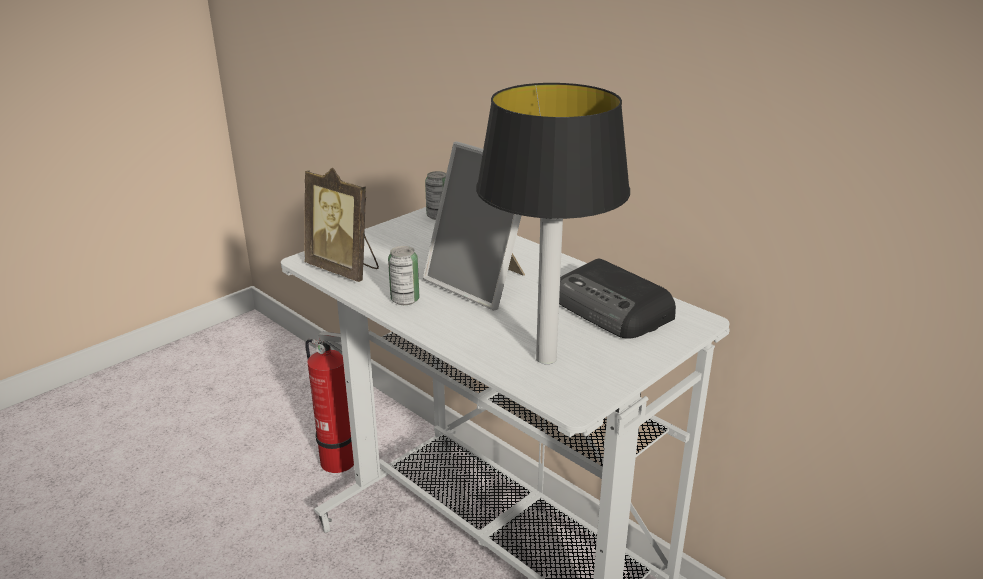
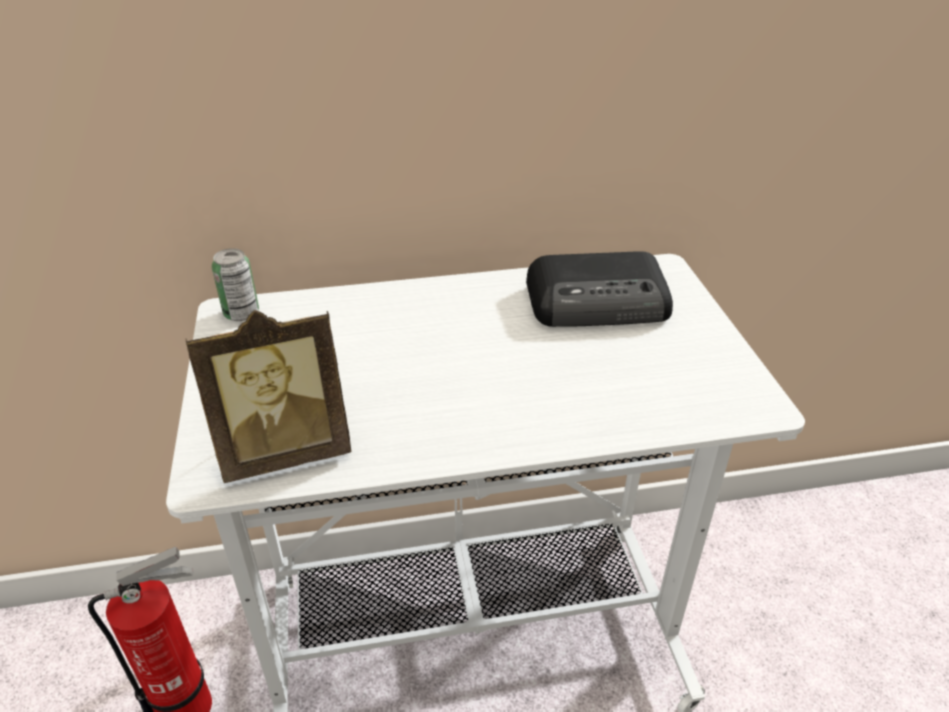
camera: 55 degrees left, 10 degrees up
can [388,246,420,305] -> none
picture frame [423,141,525,310] -> none
table lamp [476,83,630,364] -> none

